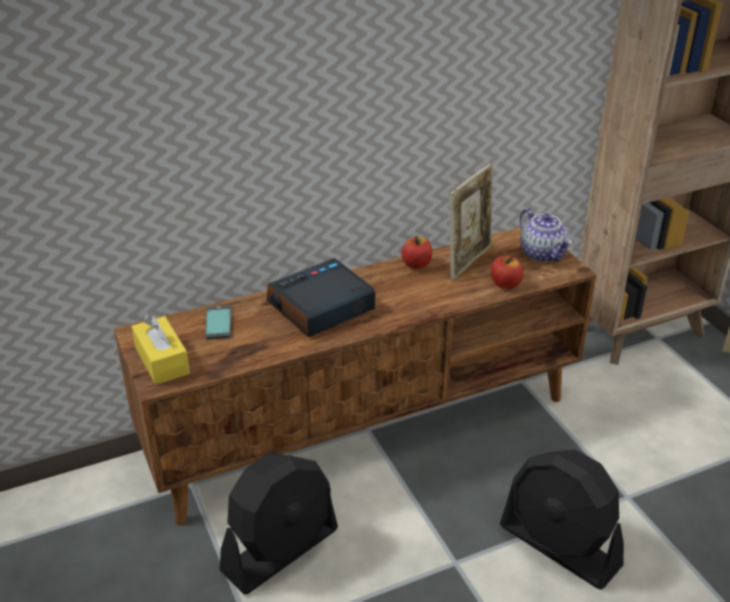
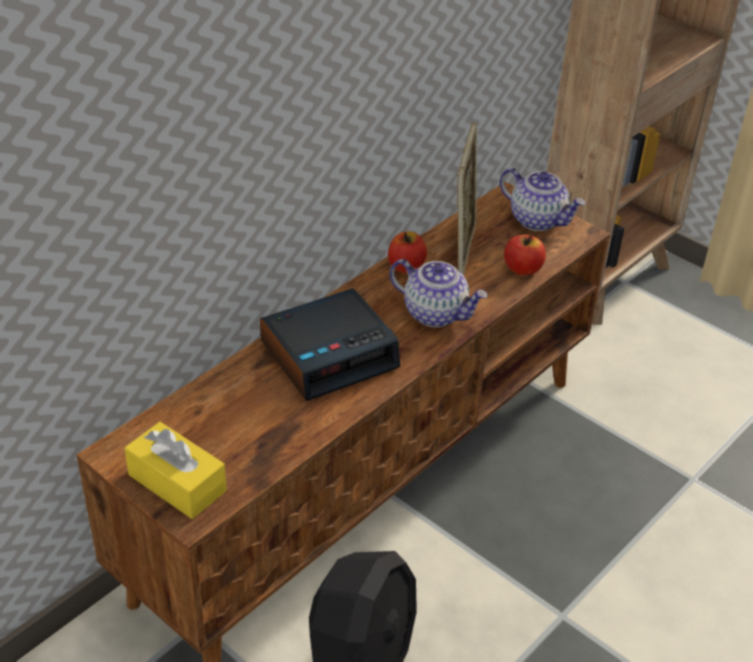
camera: 25 degrees left, 5 degrees up
phone [205,305,231,340] -> none
alarm clock [267,258,375,337] -> alarm clock turned 150 degrees counterclockwise [260,288,400,401]
black fan [500,449,624,589] -> none
none -> teapot [389,259,488,327]

